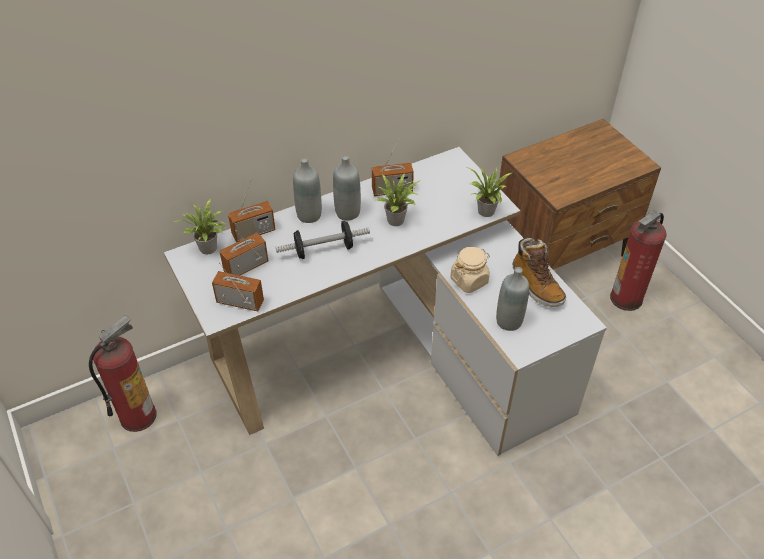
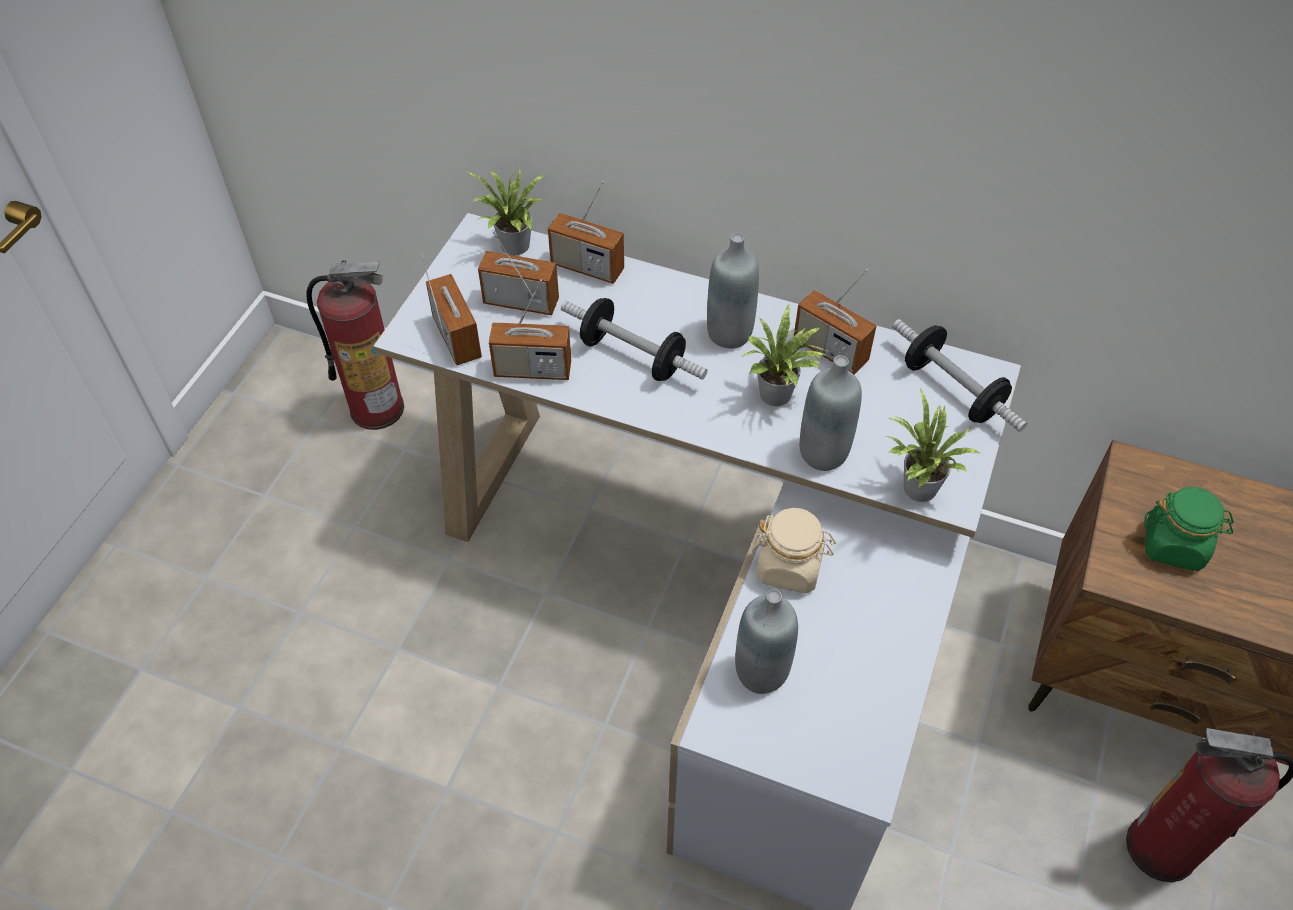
camera: 50 degrees right, 5 degrees up
grey bottle [293,158,322,223] -> grey bottle moved to [800,355,862,471]
boot [512,238,566,307] -> none
none -> radio [489,280,571,380]
none -> dumbbell [892,319,1027,432]
none -> green jar [1144,487,1234,571]

